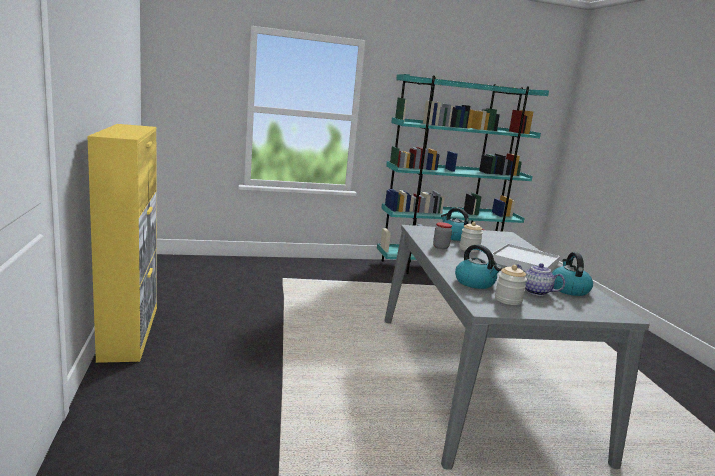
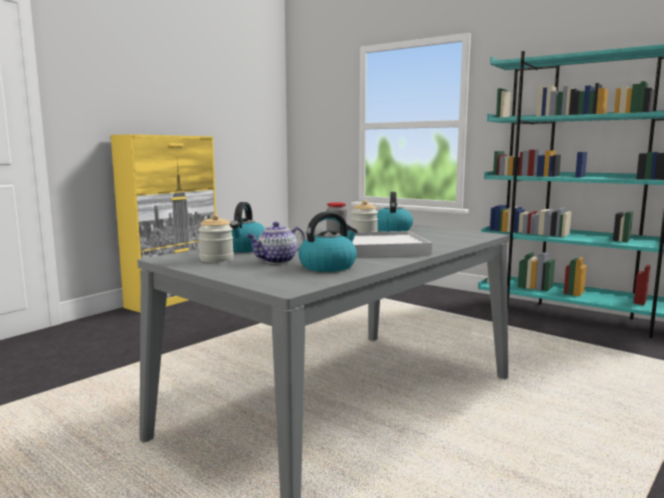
camera: 50 degrees right, 5 degrees down
teapot [517,263,565,296] -> teapot turned 120 degrees counterclockwise [247,222,305,264]

